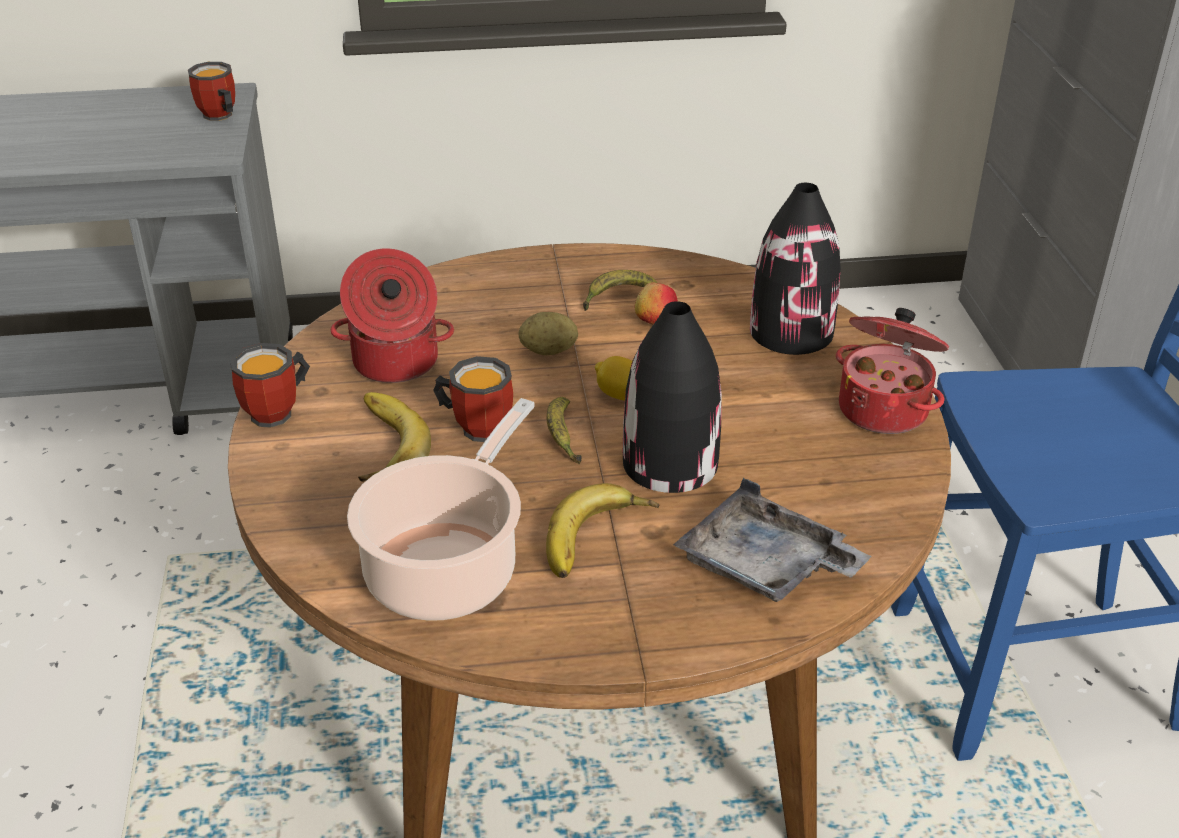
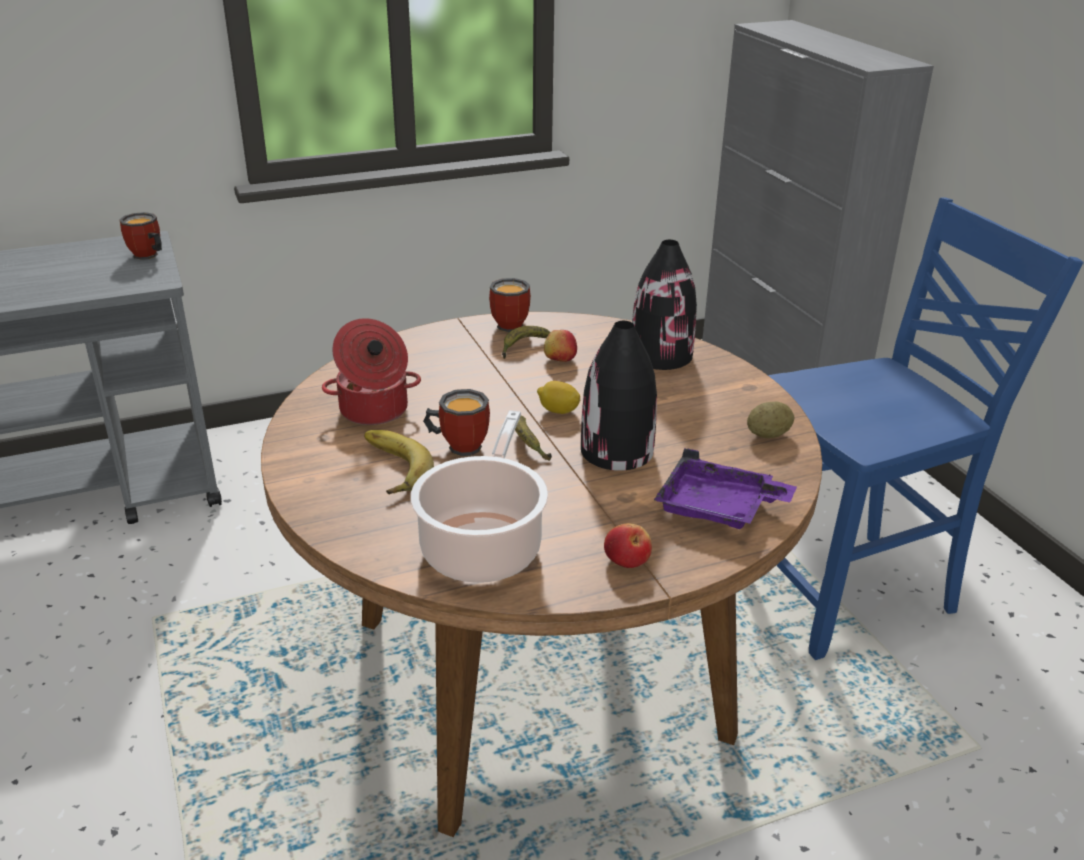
camera: 15 degrees left, 5 degrees down
mug [231,343,310,428] -> mug moved to [489,278,531,332]
potato [518,312,578,355] -> potato moved to [747,402,794,438]
banana [546,483,660,578] -> none
grey tray [673,478,871,602] -> purple tray [654,448,797,529]
cooking pot [836,308,949,434] -> none
none -> apple [604,523,652,568]

